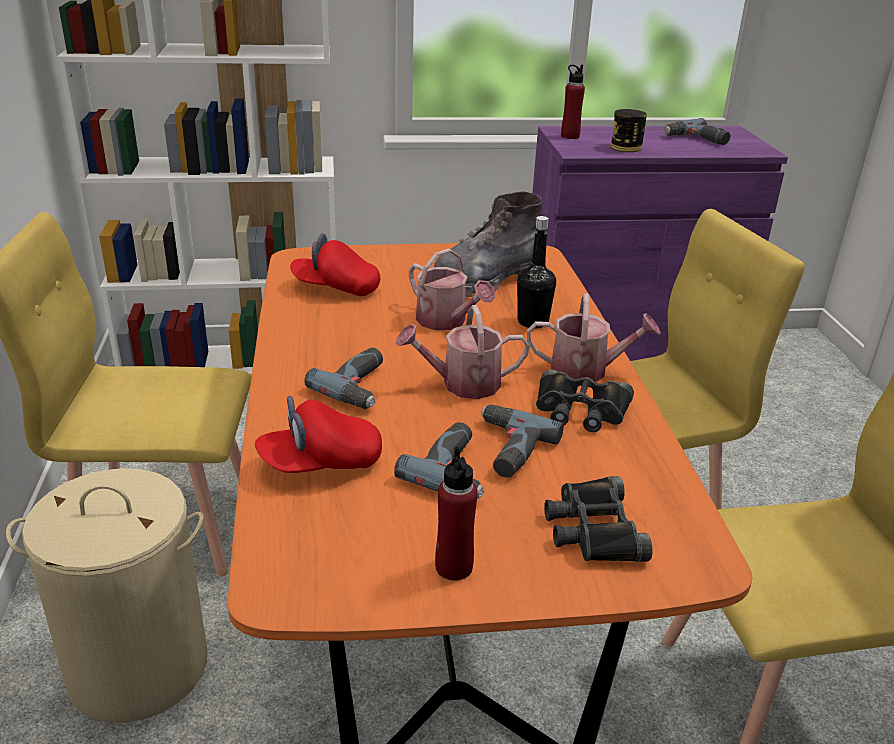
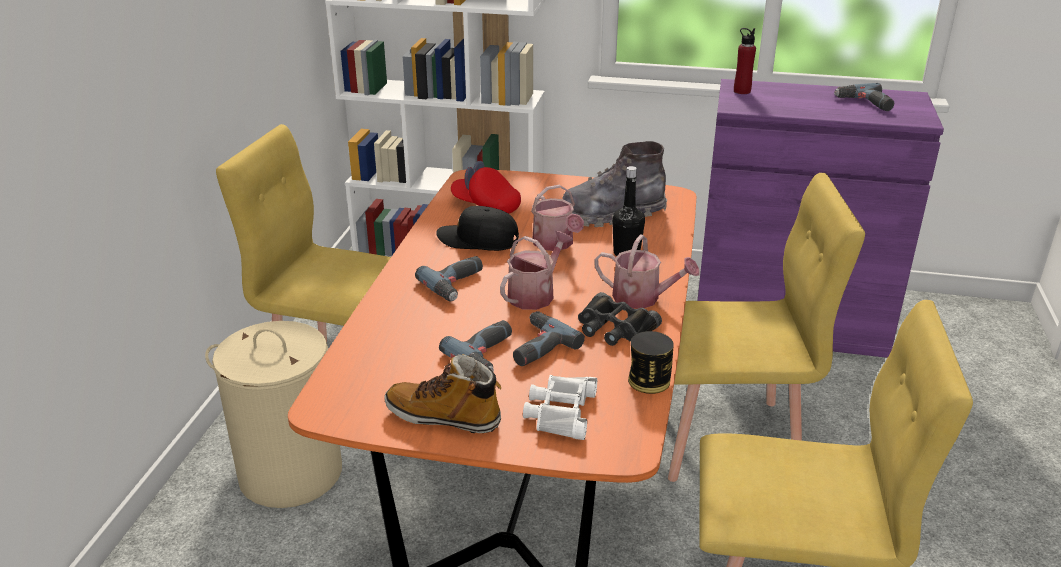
camera: 20 degrees right, 0 degrees up
red cap [255,396,382,473] -> none
watering can [396,305,530,399] -> watering can turned 120 degrees clockwise [500,231,573,310]
red bottle [435,447,478,581] -> boot [384,354,501,433]
black binoculars [544,476,652,562] -> white binoculars [523,375,597,440]
can [610,109,647,152] -> can moved to [628,331,674,394]
none -> black cap [436,206,519,251]

